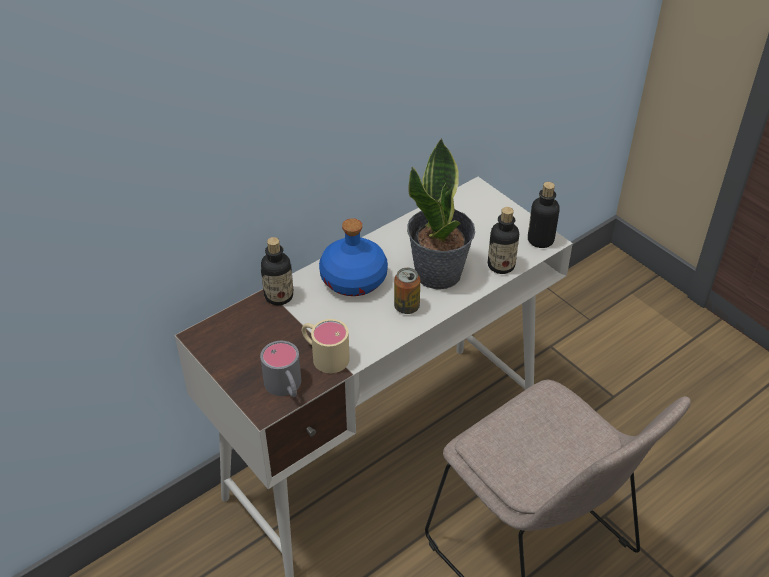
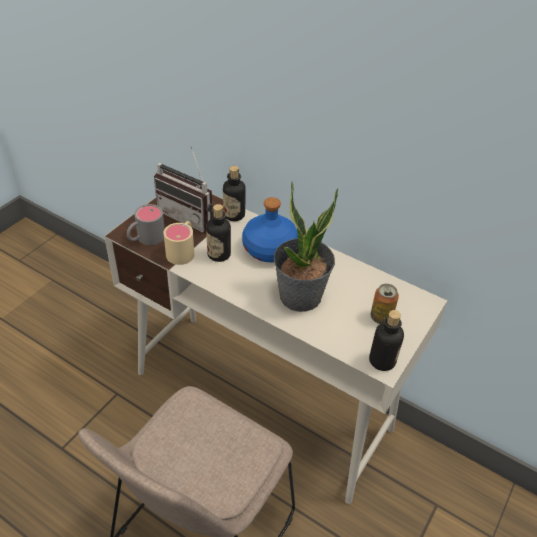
camera: 70 degrees right, 0 degrees up
can [394,268,420,314] -> can moved to [371,284,399,324]
bottle [488,207,519,274] -> bottle moved to [206,204,231,262]
none -> radio [154,146,213,233]

